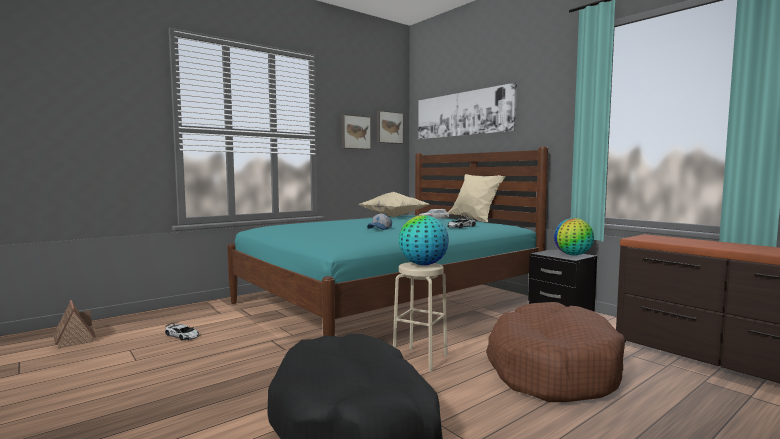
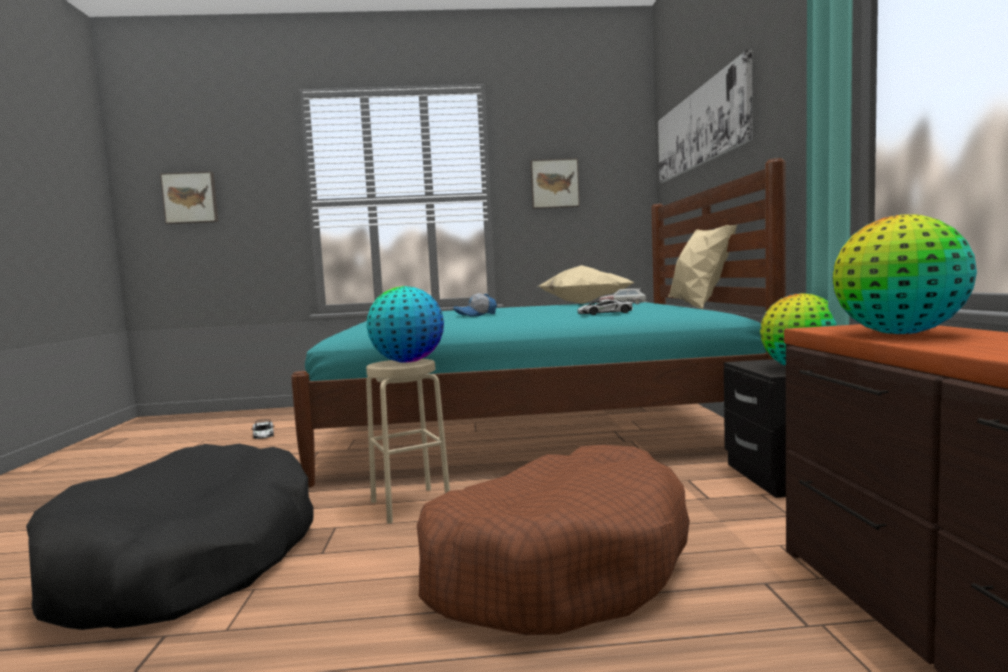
camera: 35 degrees right, 0 degrees up
toy house [53,300,95,348] -> none
picture [377,110,404,144] -> picture moved to [160,172,218,224]
none -> globe [832,214,977,334]

